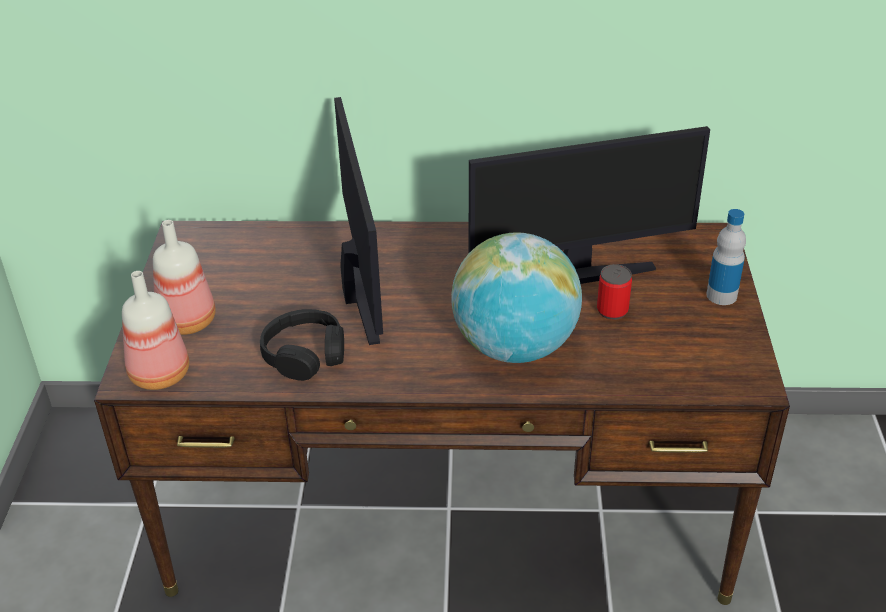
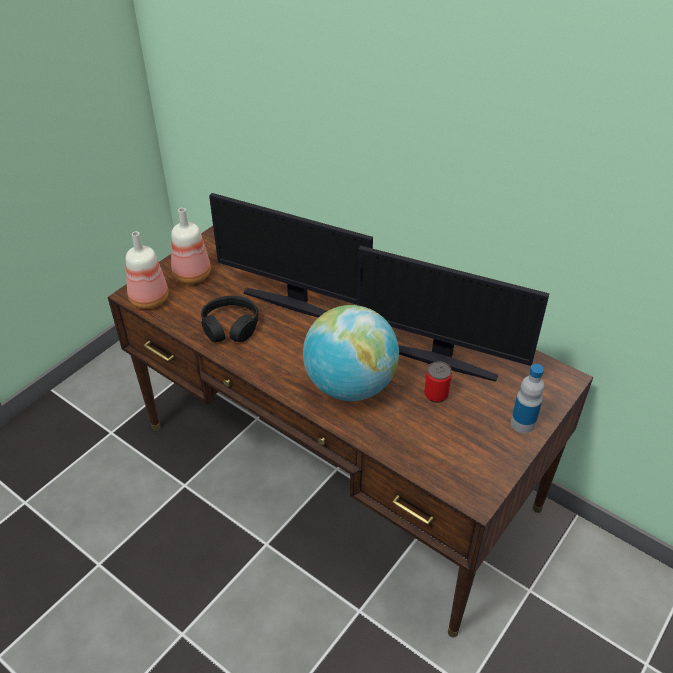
camera: 35 degrees right, 5 degrees up
monitor [334,97,383,345] -> monitor turned 90 degrees clockwise [209,193,373,318]

